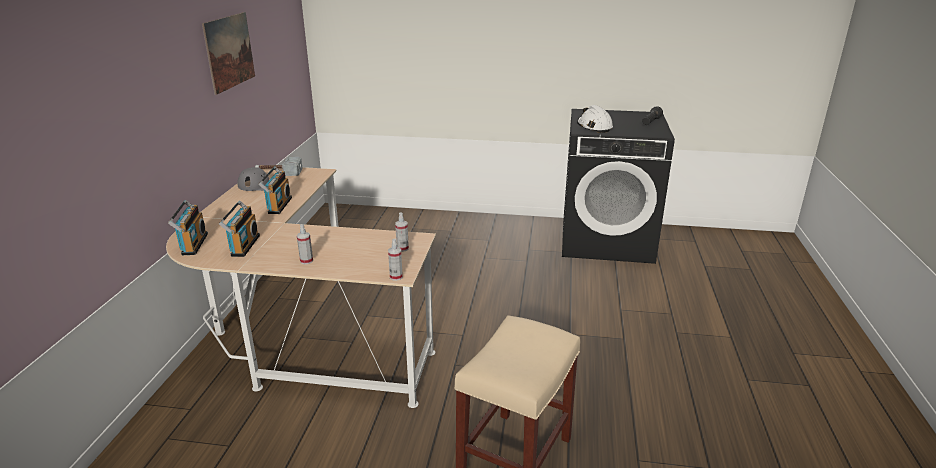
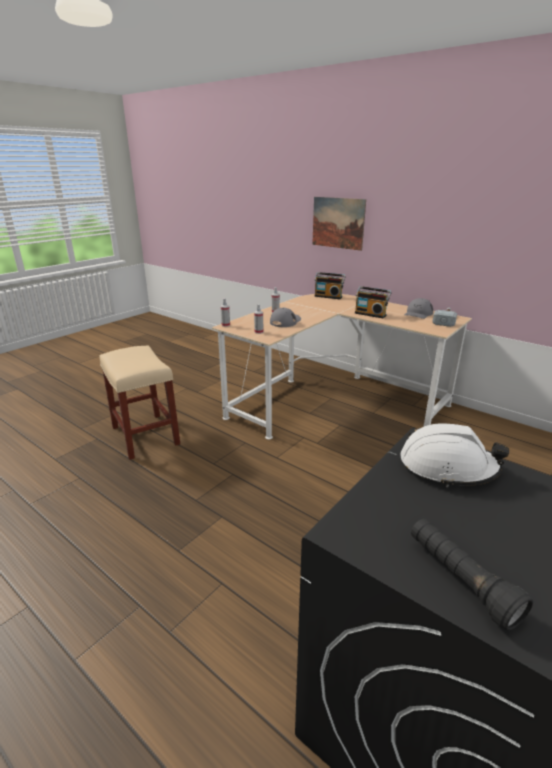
camera: 120 degrees right, 0 degrees up
picture [202,12,255,95] -> picture moved to [312,197,366,251]
radio [219,201,260,257] -> none
none -> grey cap [270,308,301,327]

